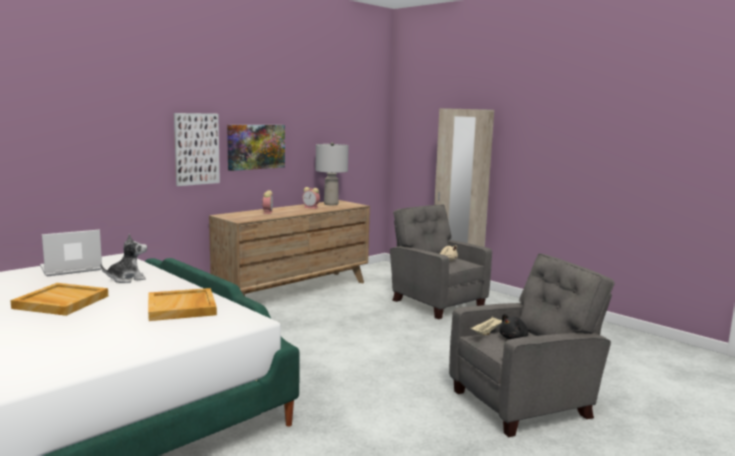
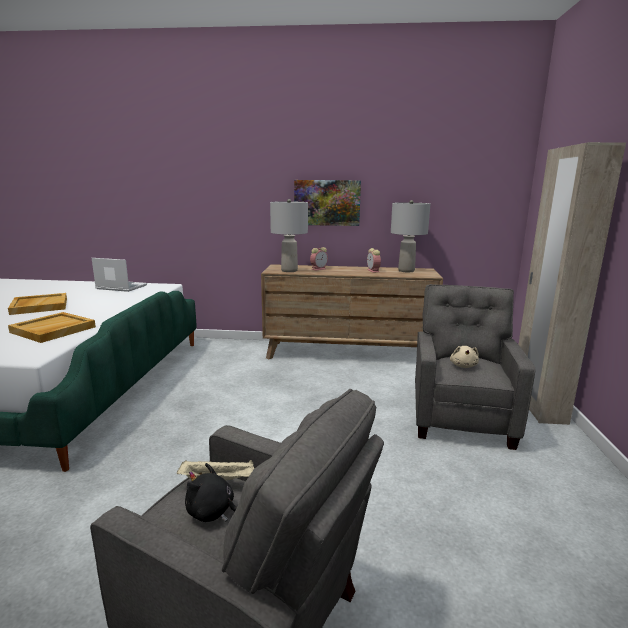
camera: 50 degrees right, 5 degrees up
plush toy [100,234,147,283] -> none
picture [174,113,220,186] -> none
none -> grey table lamp [270,199,308,272]

